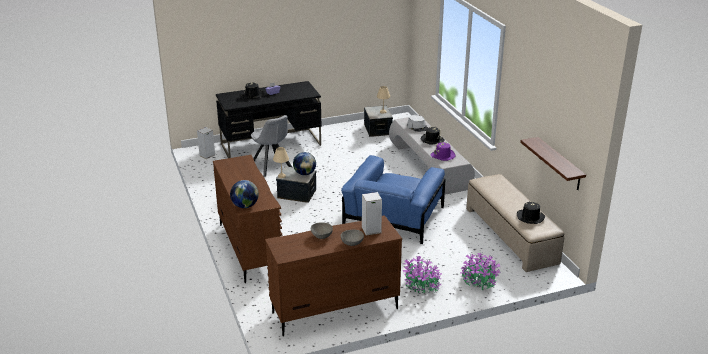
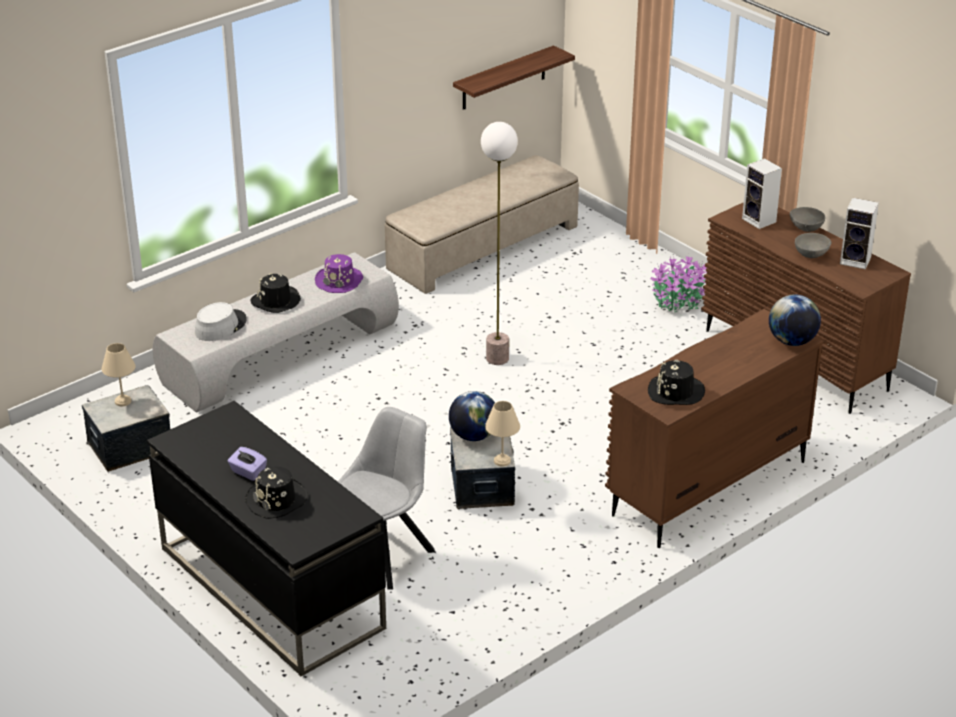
camera: 110 degrees left, 5 degrees up
speaker [197,127,215,159] -> speaker moved to [840,198,879,269]
blue armchair [341,155,446,244] -> floor lamp [481,122,518,365]
potted plant [460,251,501,290] -> none
black hat [517,201,545,224] -> black hat moved to [648,360,705,405]

